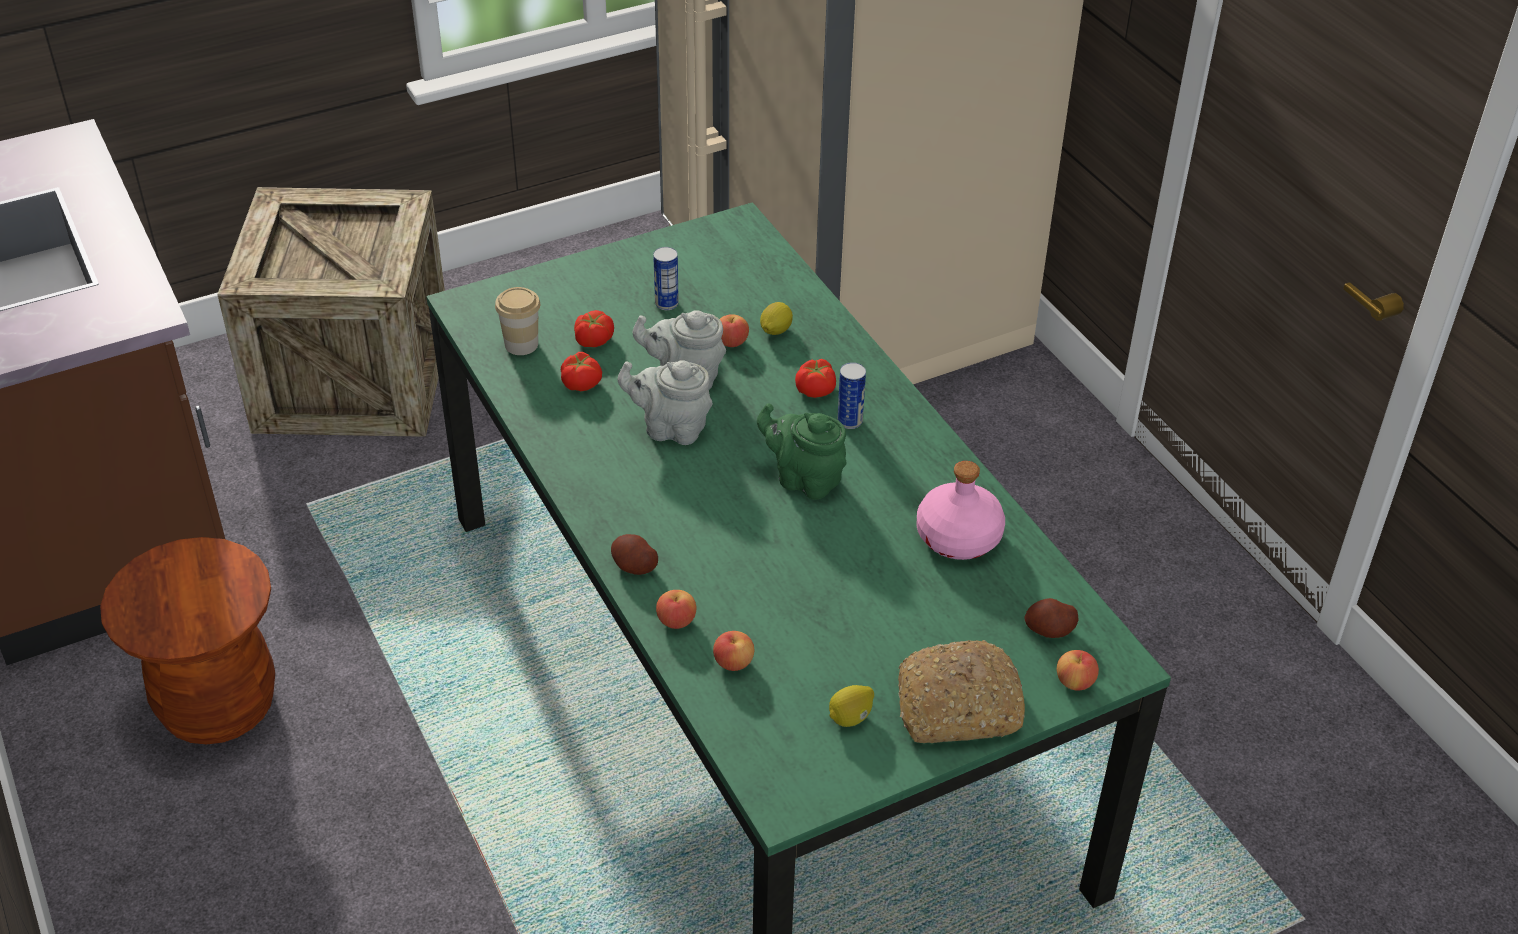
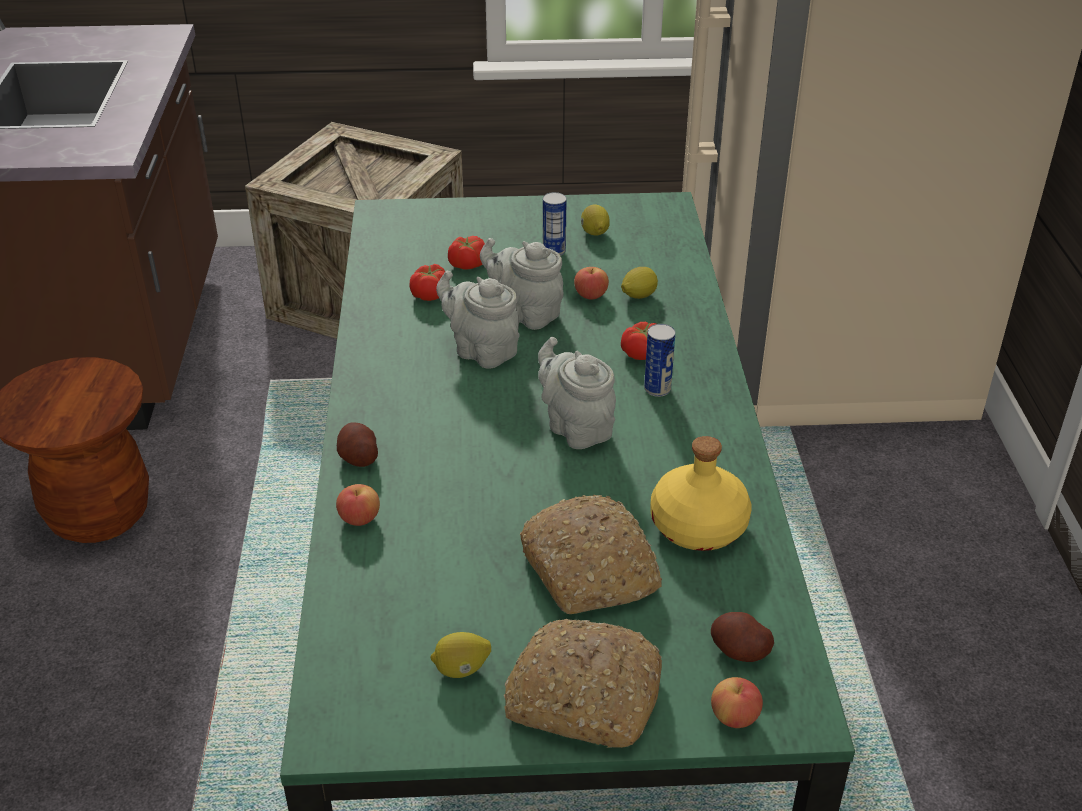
camera: 25 degrees right, 5 degrees down
cup [495,287,540,355] -> none
apple [713,631,754,671] -> none
green teapot [757,403,847,500] -> grey teapot [538,337,616,449]
pink bottle [916,461,1005,560] -> yellow bottle [650,436,751,551]
none -> bread [520,495,662,614]
none -> lemon [581,204,610,235]

